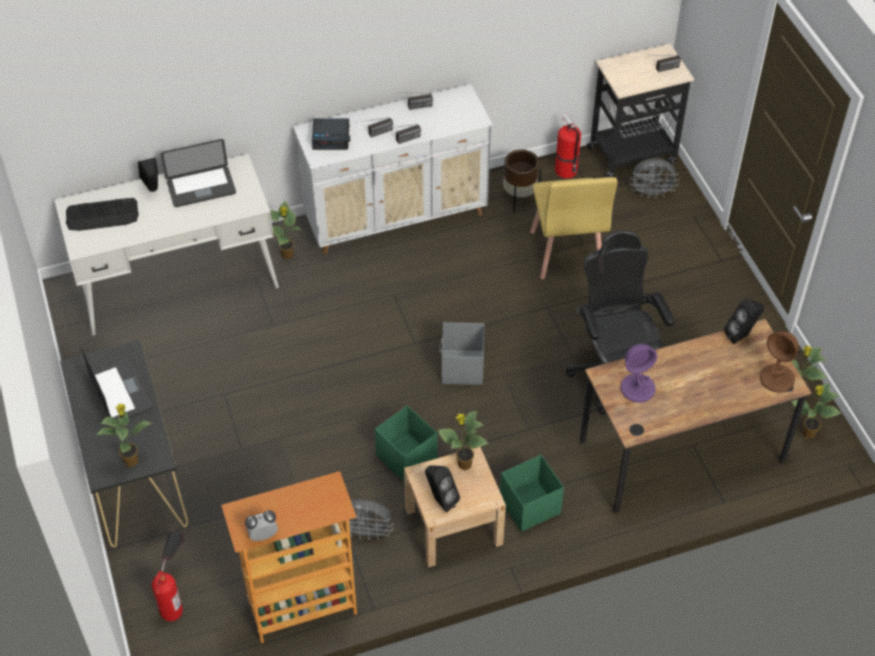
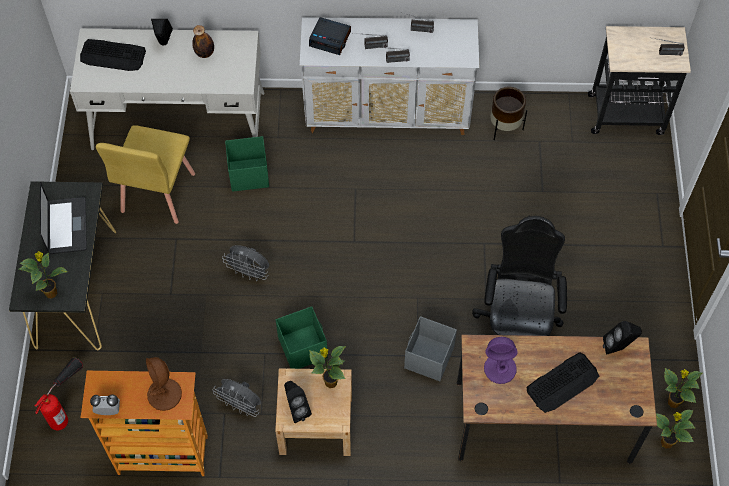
camera: 20 degrees right, 10 degrees up
laptop [161,139,236,207] -> bottle [192,25,214,58]
potted plant [270,201,300,259] -> none
grey storage box [440,322,484,385] -> grey storage box moved to [404,316,457,381]
green storage box [500,455,564,532] -> green storage box moved to [225,136,269,192]
yellow chair [530,177,617,279] -> yellow chair moved to [96,125,195,224]
fire extinguisher [555,114,581,178] -> none
grey fan [630,159,678,199] -> grey fan moved to [222,245,269,281]
brown table lamp [760,331,799,393] -> brown table lamp moved to [146,357,182,411]
none -> keyboard [527,352,599,413]

